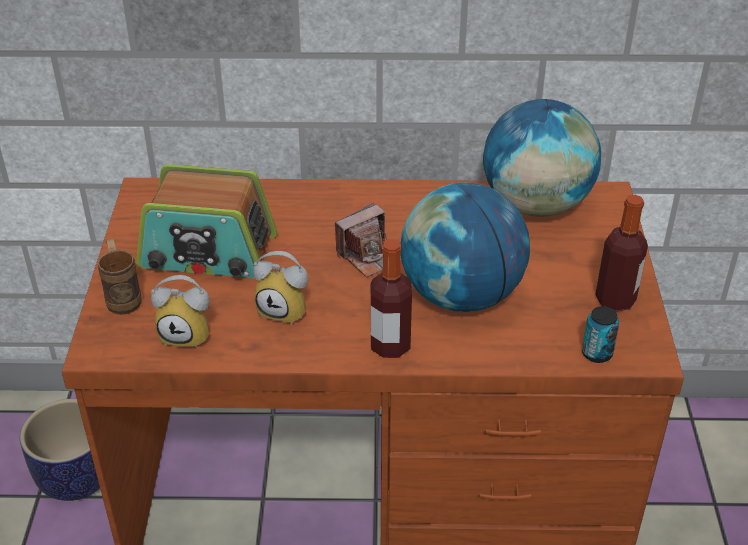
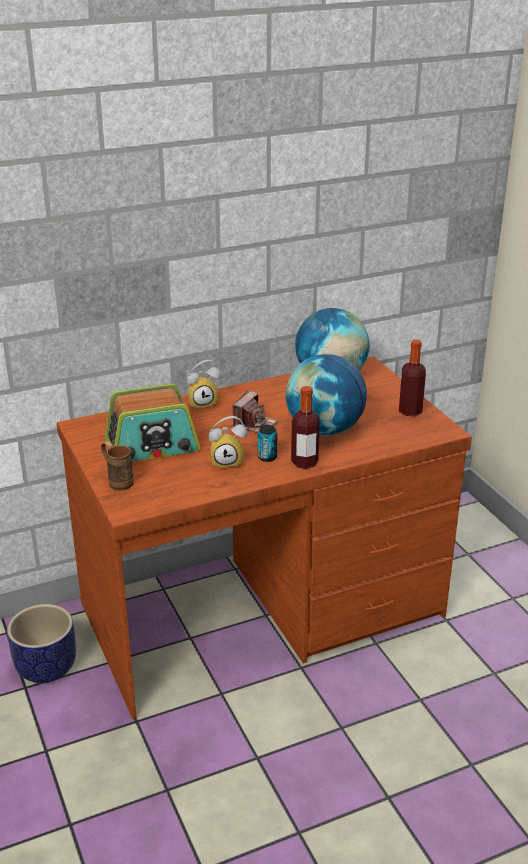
camera: 25 degrees left, 10 degrees down
alarm clock [151,275,210,349] -> alarm clock moved to [187,360,221,410]
can [582,306,619,363] -> can moved to [258,425,277,462]

